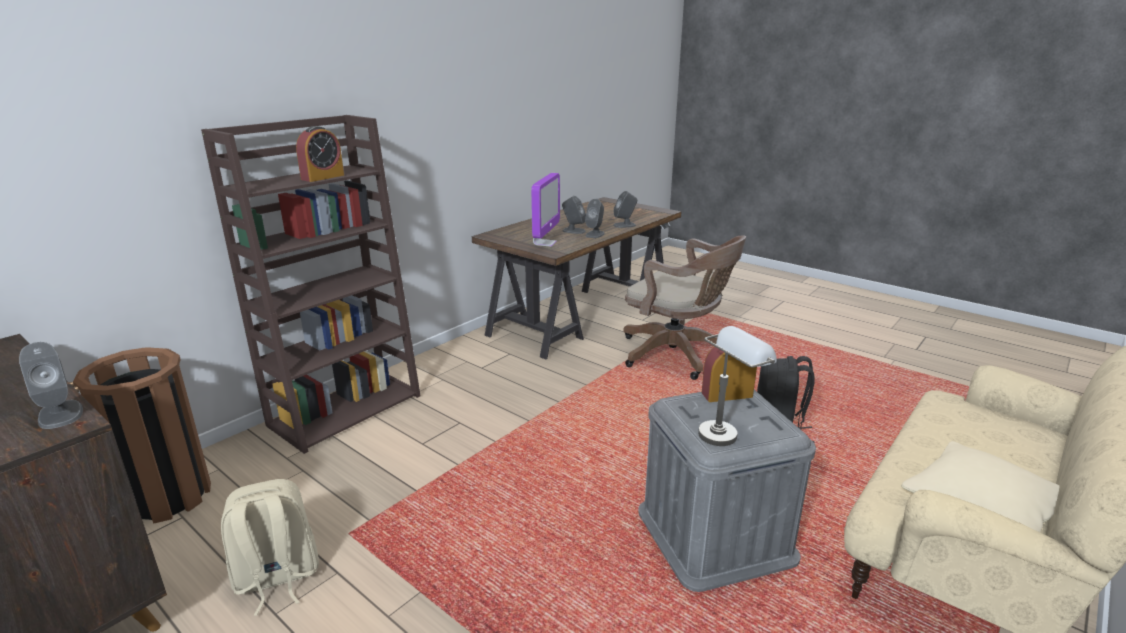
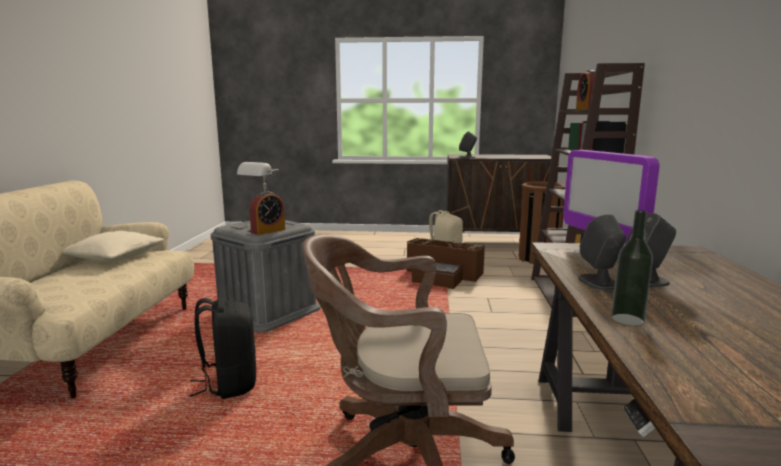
camera: 145 degrees right, 10 degrees down
grey speaker [613,191,637,228] -> bottle [611,210,653,326]
none -> brown storage box [407,238,485,289]

